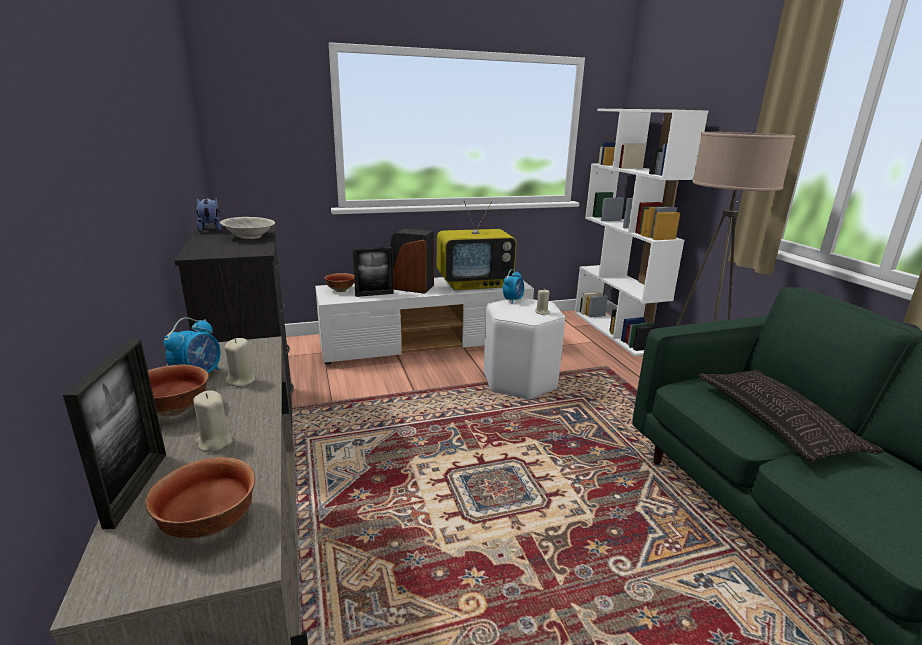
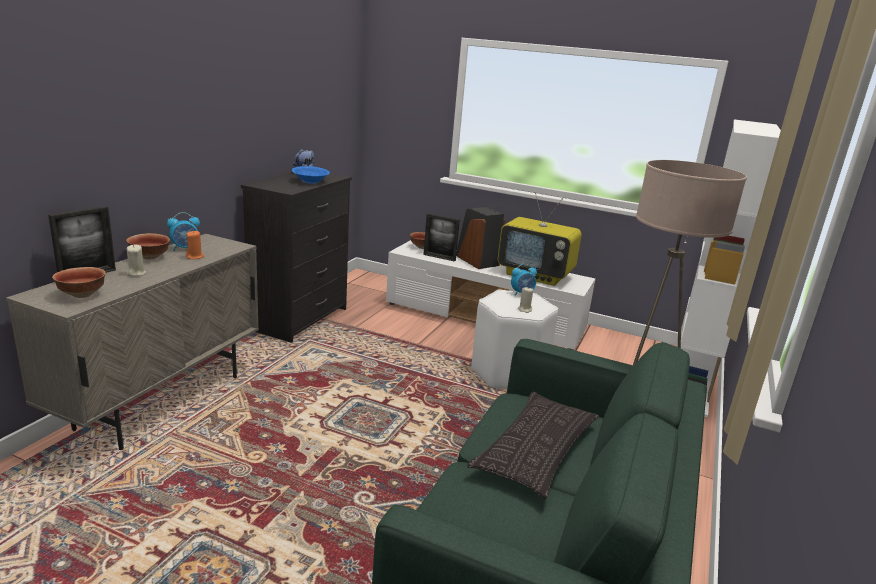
camera: 40 degrees right, 0 degrees up
beige bowl [220,217,275,239] -> blue bowl [292,166,330,183]
beige candle [224,338,255,387] -> orange candle [186,230,204,259]

